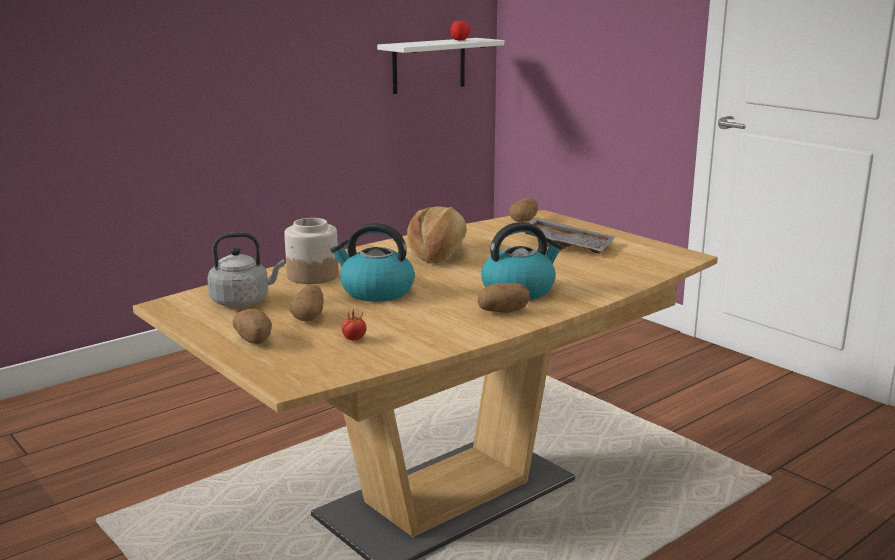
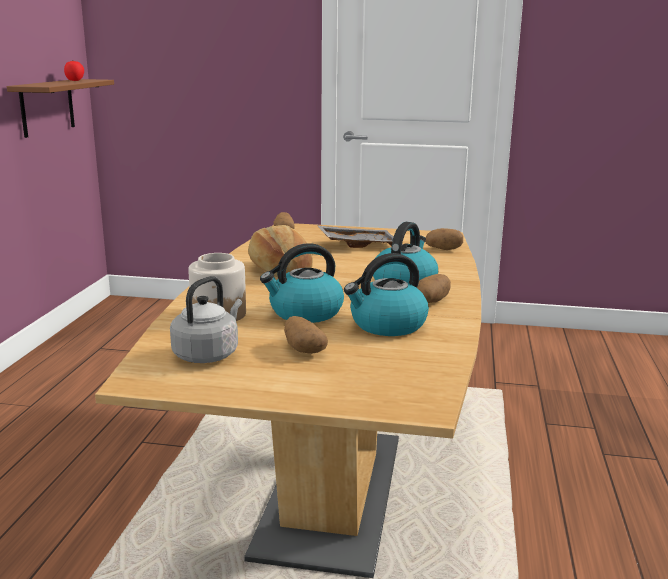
camera: 40 degrees left, 0 degrees up
potato [233,309,272,344] -> potato moved to [425,228,463,250]
tomato [341,310,366,340] -> none
white shelf [377,38,505,94] -> brown shelf [7,79,114,138]
none -> kettle [344,253,429,336]

